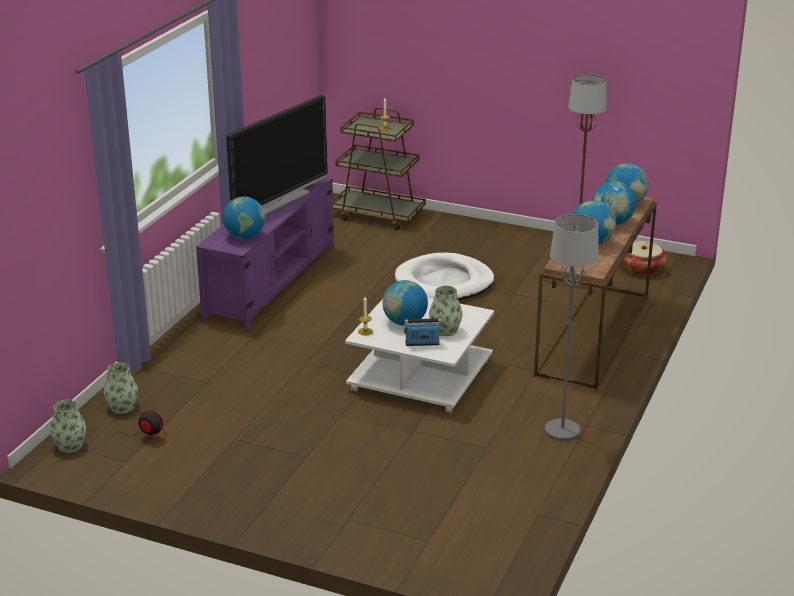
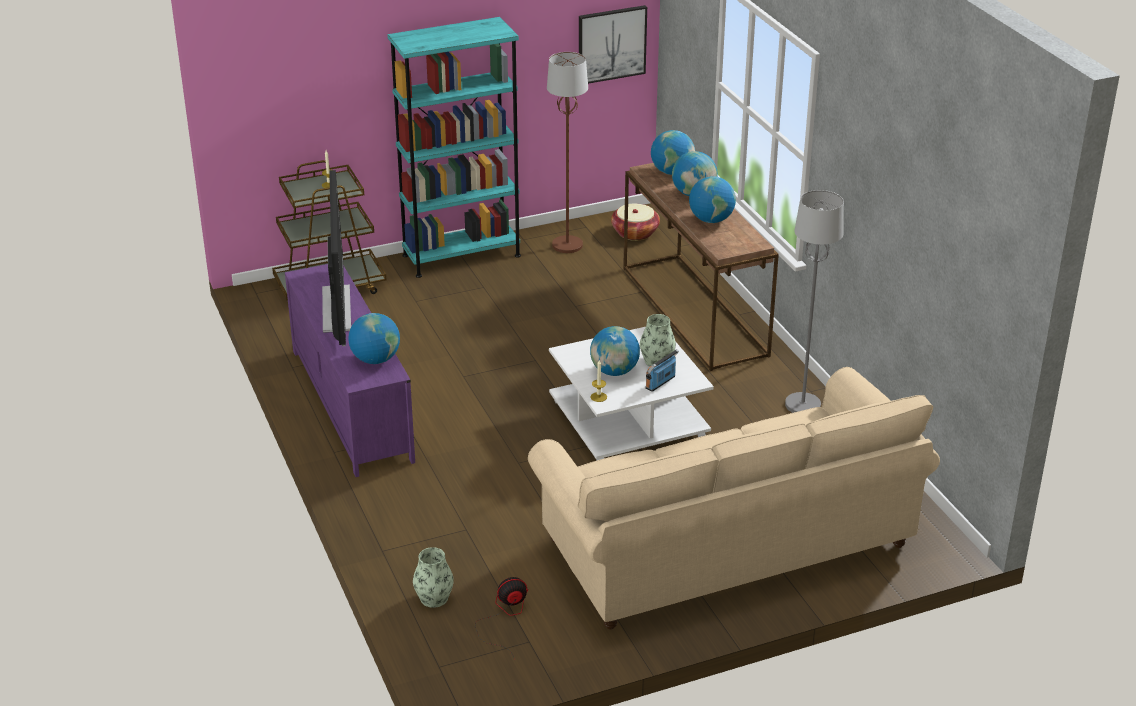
camera: 45 degrees left, 5 degrees up
vase [50,400,86,453] -> none
white dog bed [395,253,494,300] -> none
none -> turquoise bookcase [387,17,521,278]
none -> beige sofa [528,367,940,629]
none -> picture [579,5,647,84]

